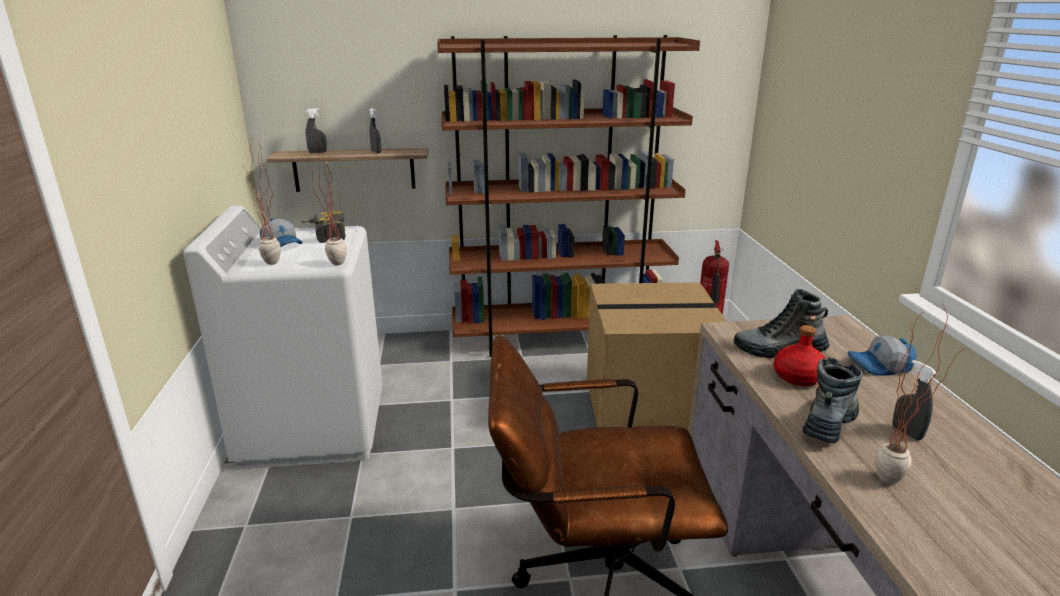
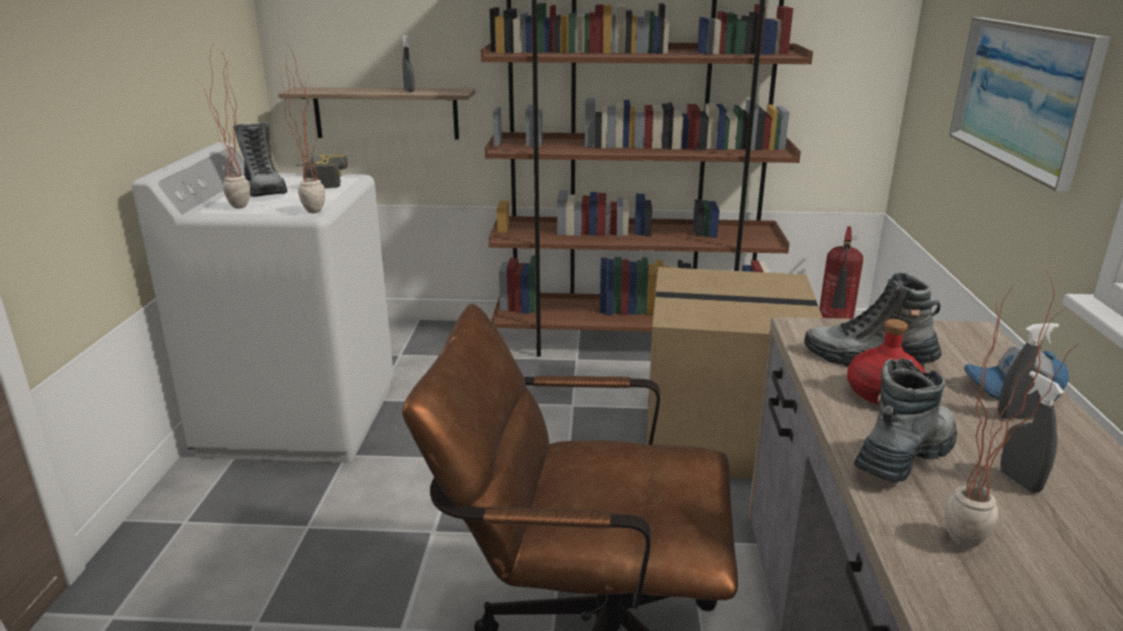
camera: 10 degrees right, 0 degrees up
cap [260,218,302,247] -> boot [233,122,287,197]
grey spray bottle [306,108,327,153] -> grey spray bottle moved to [998,323,1059,419]
none -> picture [949,17,1110,192]

